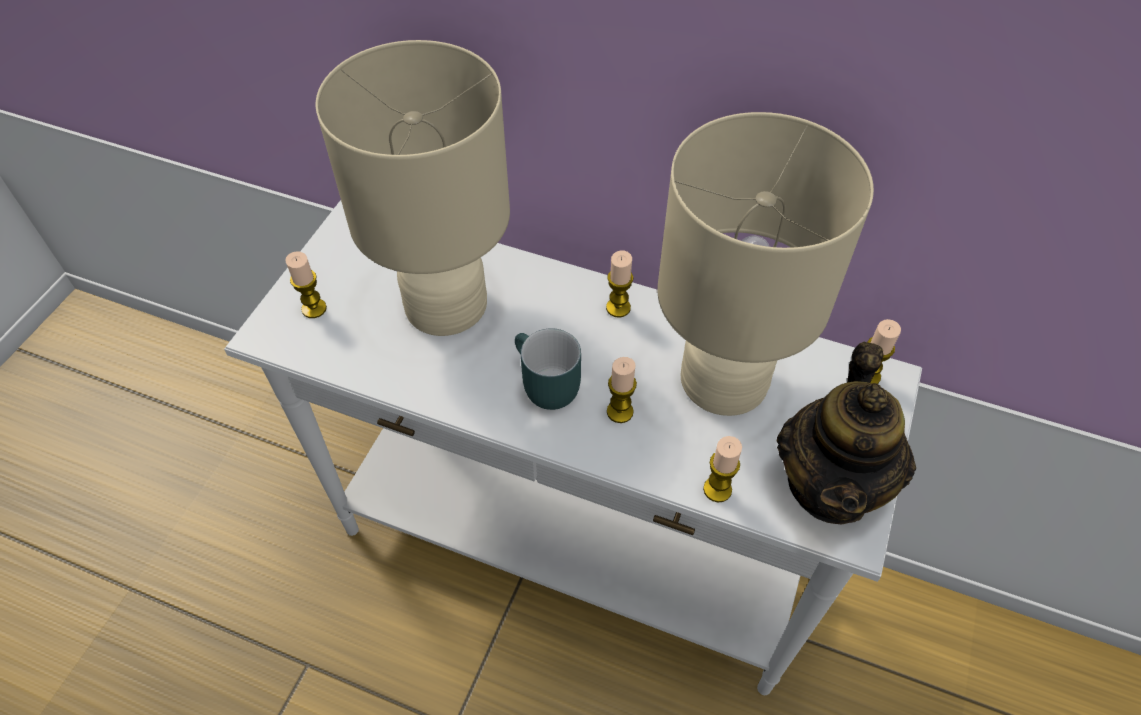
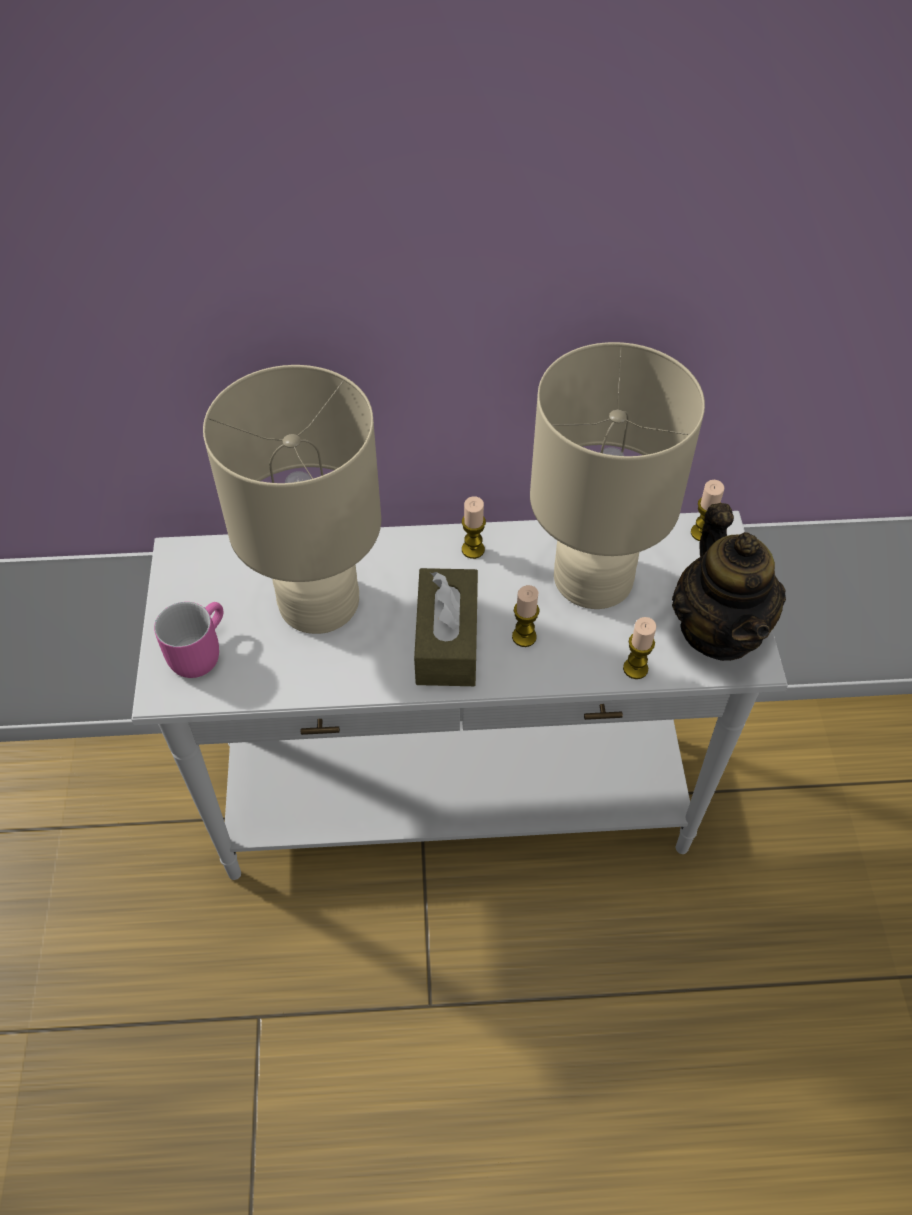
camera: 25 degrees left, 0 degrees up
candle [285,251,327,318] -> pink mug [154,602,223,678]
turquoise mug [515,328,581,410] -> brown tissue box [414,568,478,686]

